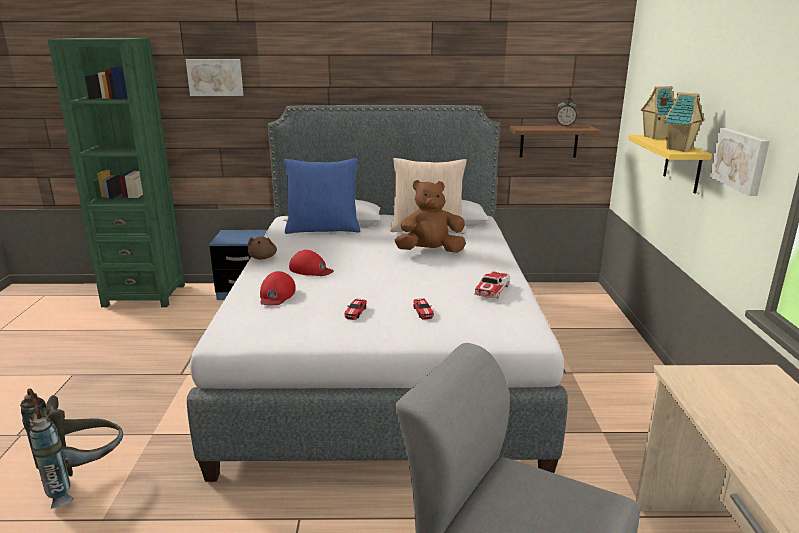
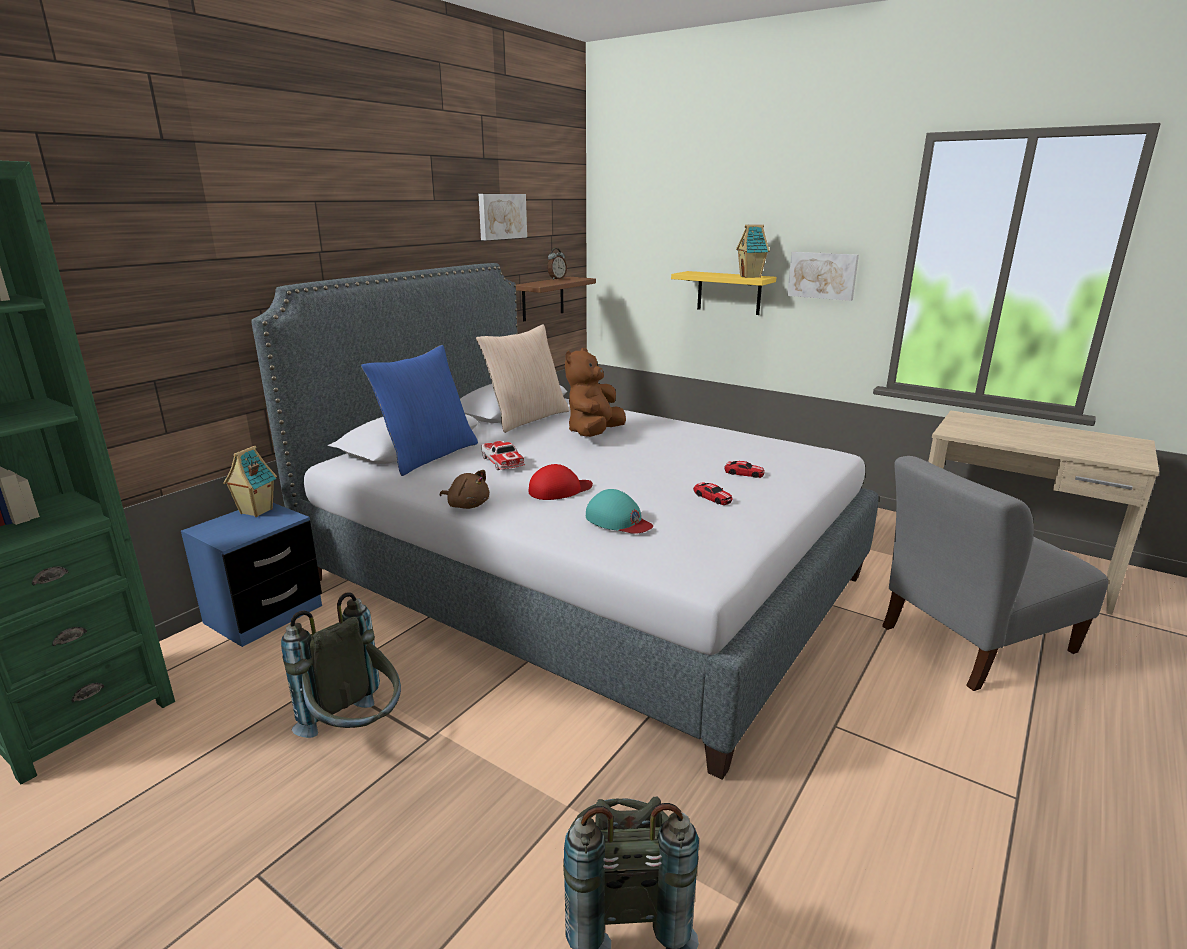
camera: 55 degrees left, 0 degrees up
picture [186,59,243,96] -> picture moved to [478,194,527,240]
red cap [260,271,295,305] -> turquoise cap [586,489,653,534]
toy car [474,271,510,299] -> toy car moved to [481,441,525,470]
toy house [641,86,675,139] -> toy house moved to [223,446,277,517]
none -> grey backpack [281,592,401,738]

